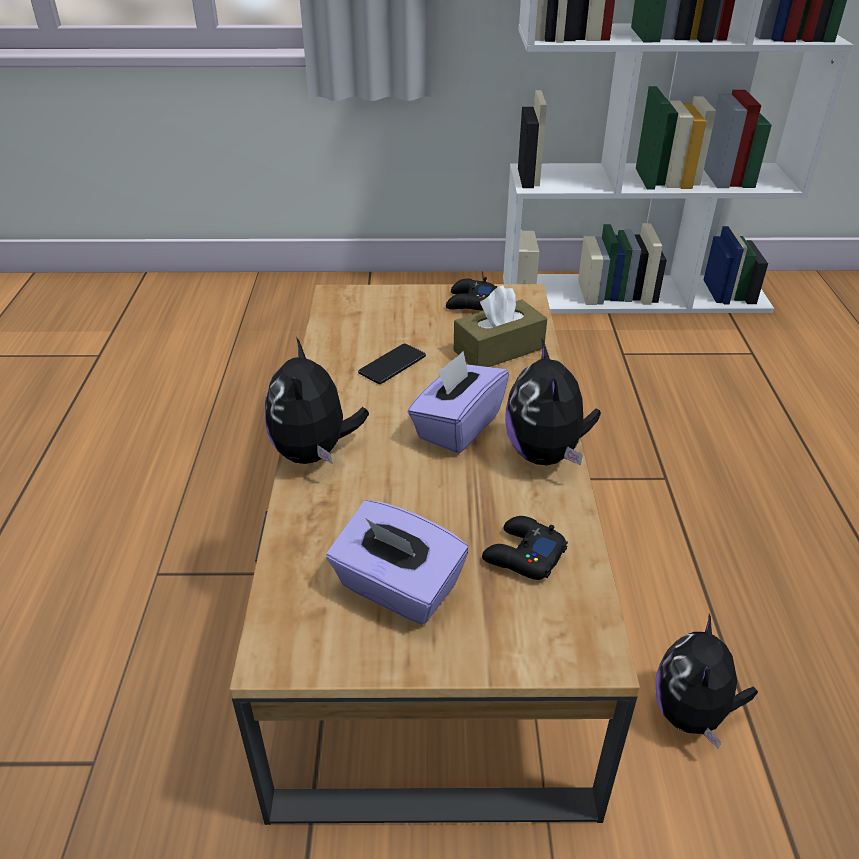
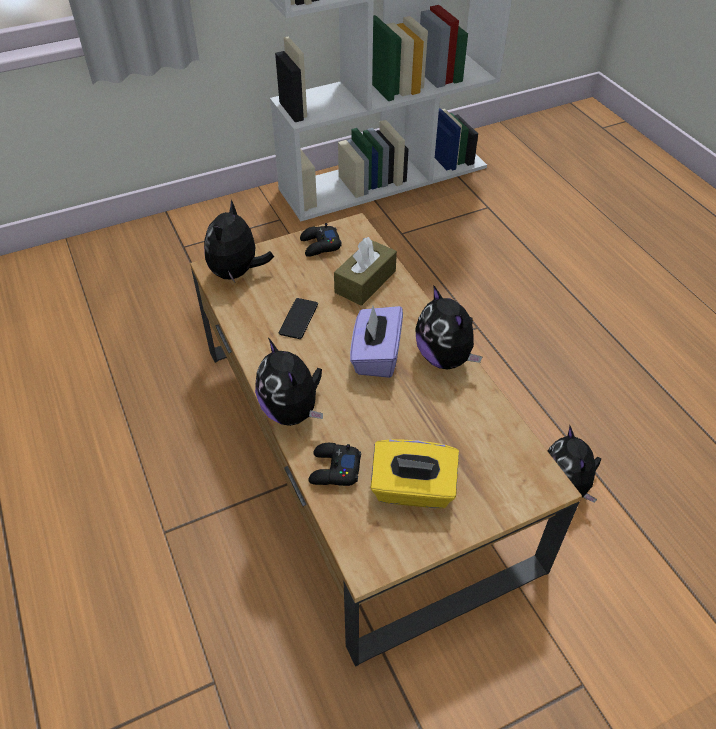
camera: 25 degrees left, 10 degrees up
purple tissue box [326,500,469,625] -> yellow tissue box [371,439,459,508]
black game controller [482,516,568,580] -> black game controller moved to [308,443,361,486]
none -> plush toy [204,200,274,282]

